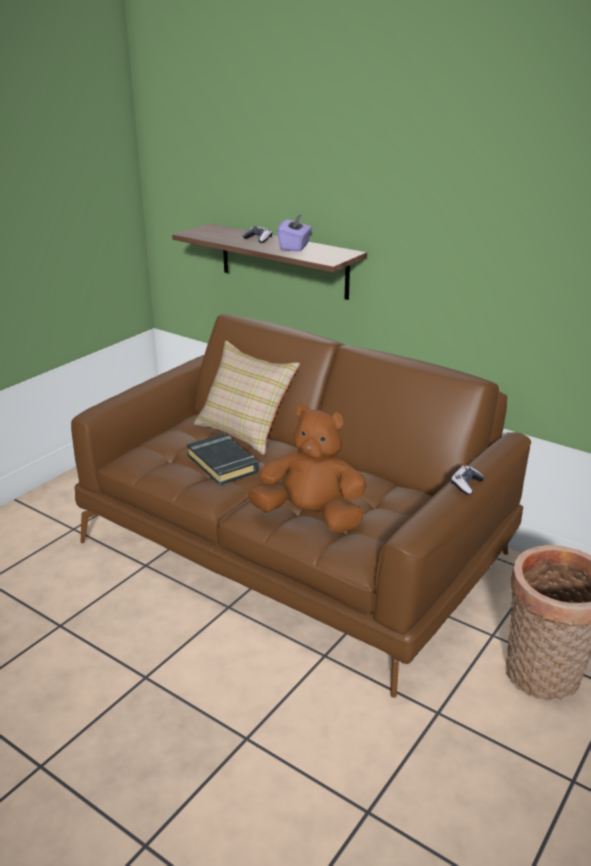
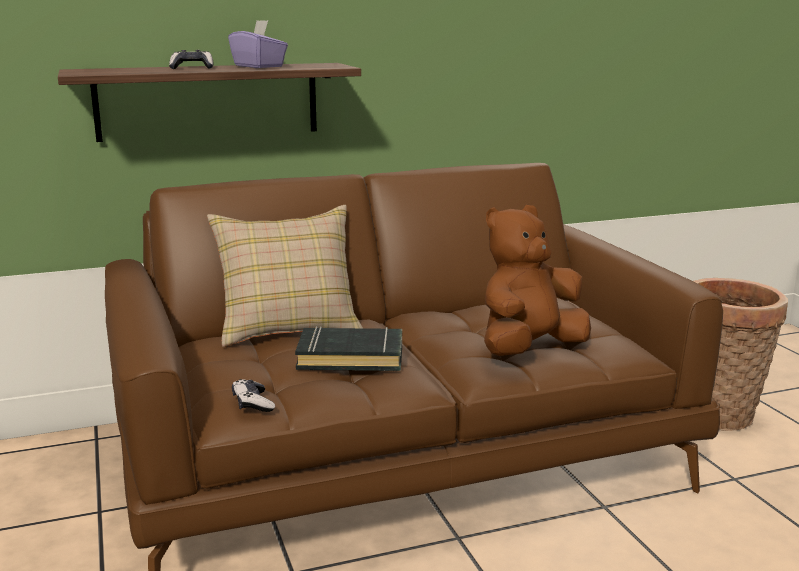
camera: 55 degrees left, 10 degrees down
game controller [451,465,484,495] -> game controller moved to [232,379,275,412]

